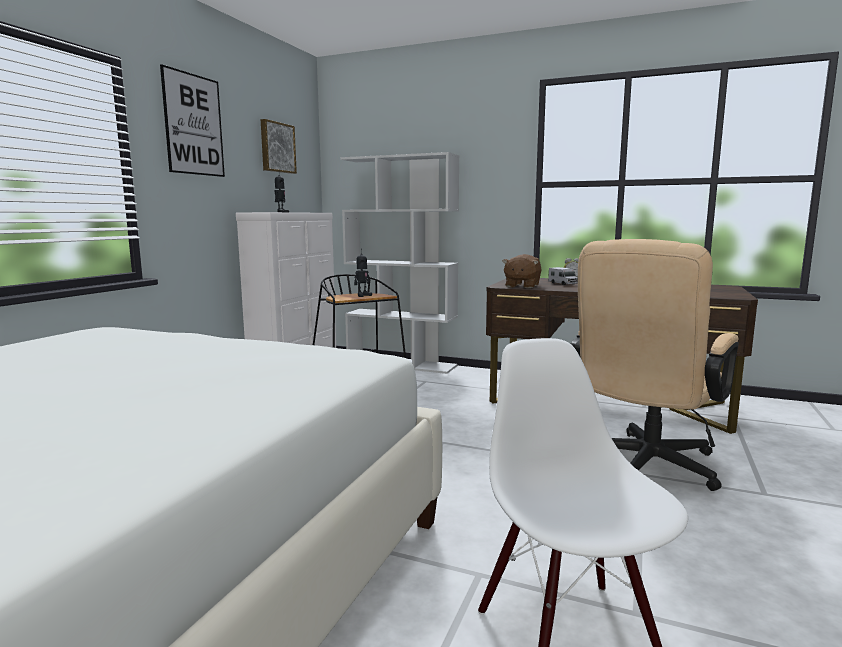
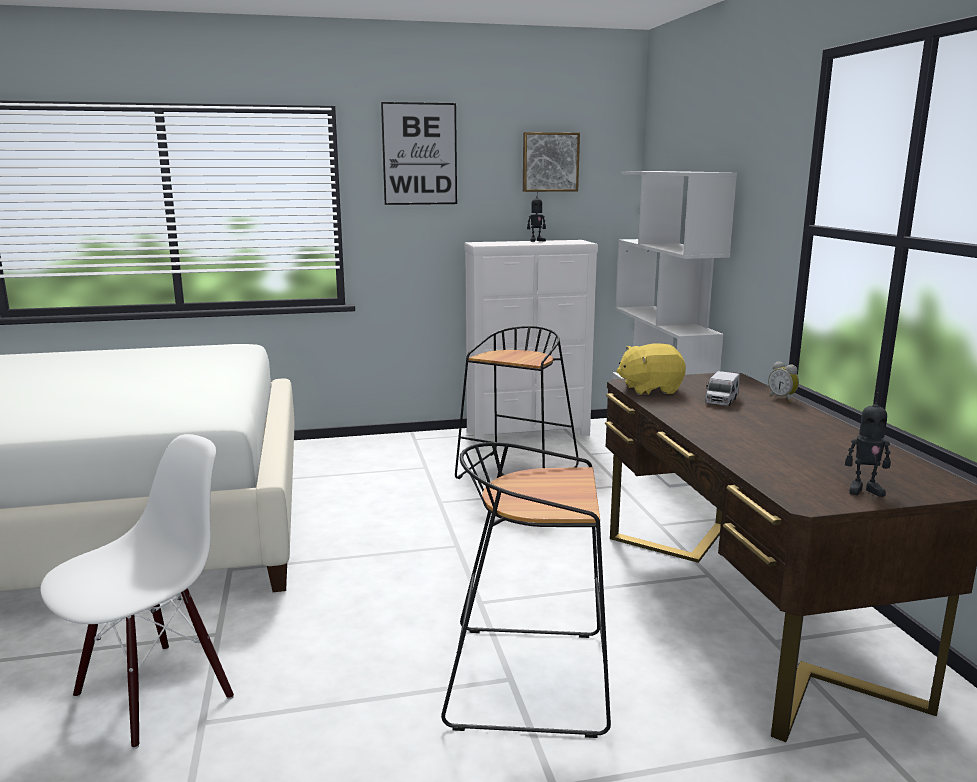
camera: 55 degrees right, 5 degrees up
toy robot [354,249,372,297] -> toy robot moved to [845,392,891,497]
brown plush toy [502,254,542,288] -> yellow plush toy [616,344,686,395]
beige office chair [570,239,739,491] -> black stool [441,442,611,738]

